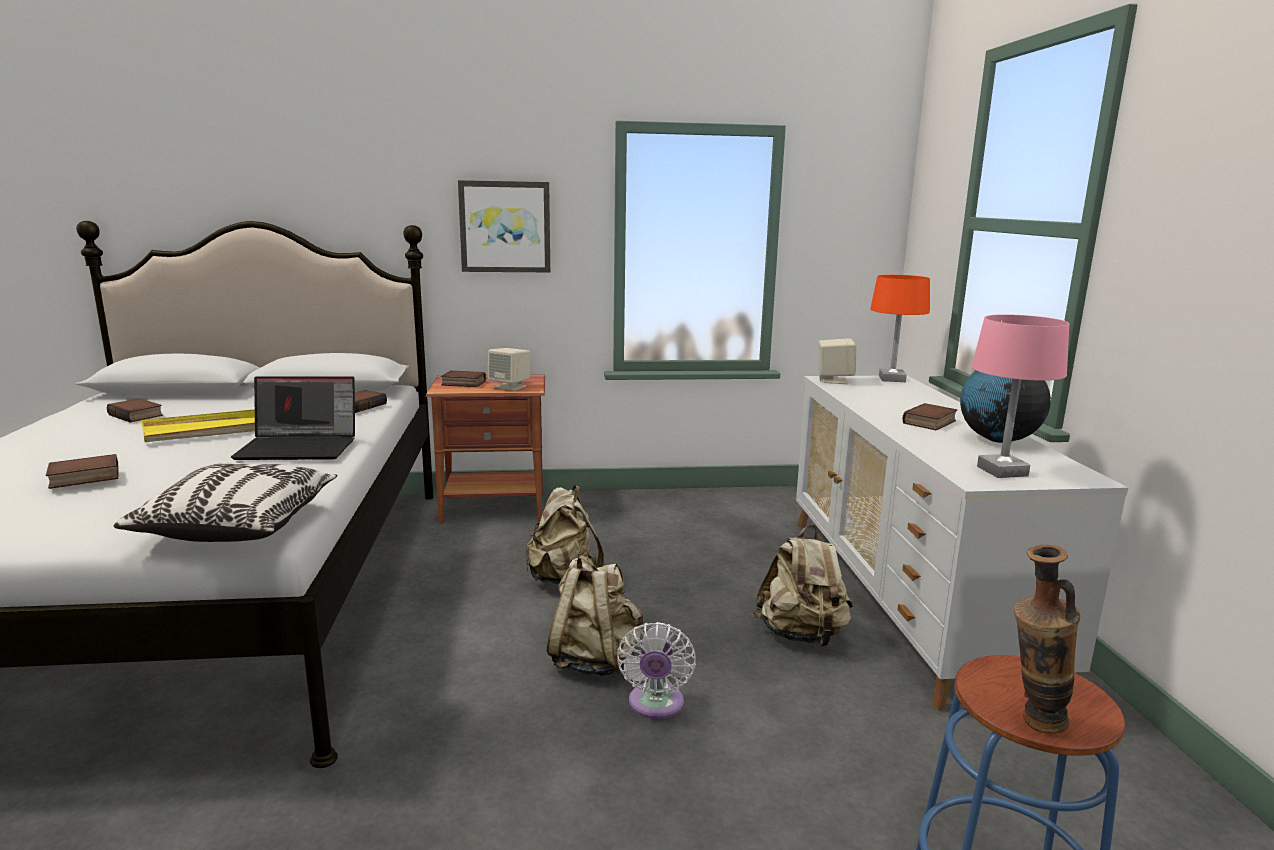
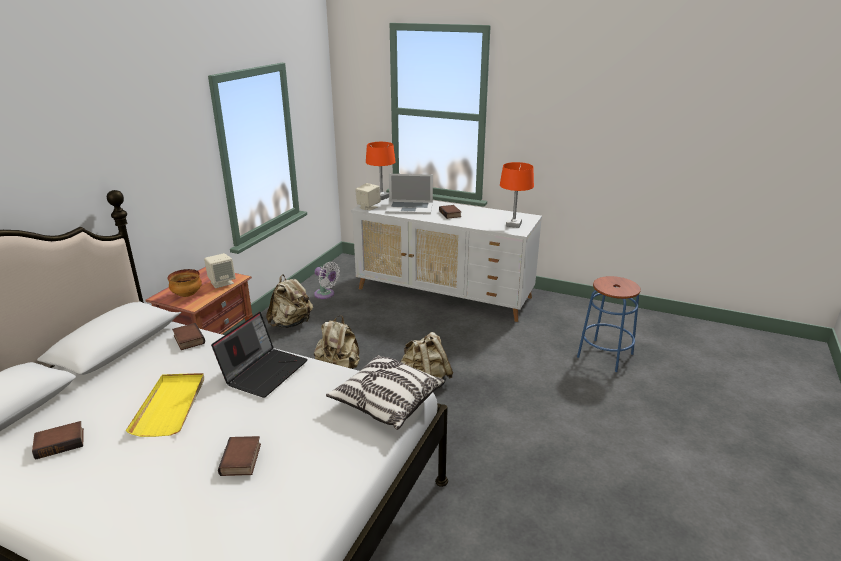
camera: 60 degrees left, 10 degrees up
book [441,371,486,387] -> bowl [167,269,202,297]
picture [458,180,550,272] -> none
white fan [617,622,696,719] -> white fan moved to [314,262,340,299]
beige backpack [753,525,853,647] -> beige backpack moved to [266,274,313,328]
globe [960,371,1051,443] -> none
pink table lamp [972,314,1069,478] -> orange table lamp [500,162,534,228]
vase [1014,545,1081,734] -> none
none -> laptop [385,174,433,214]

